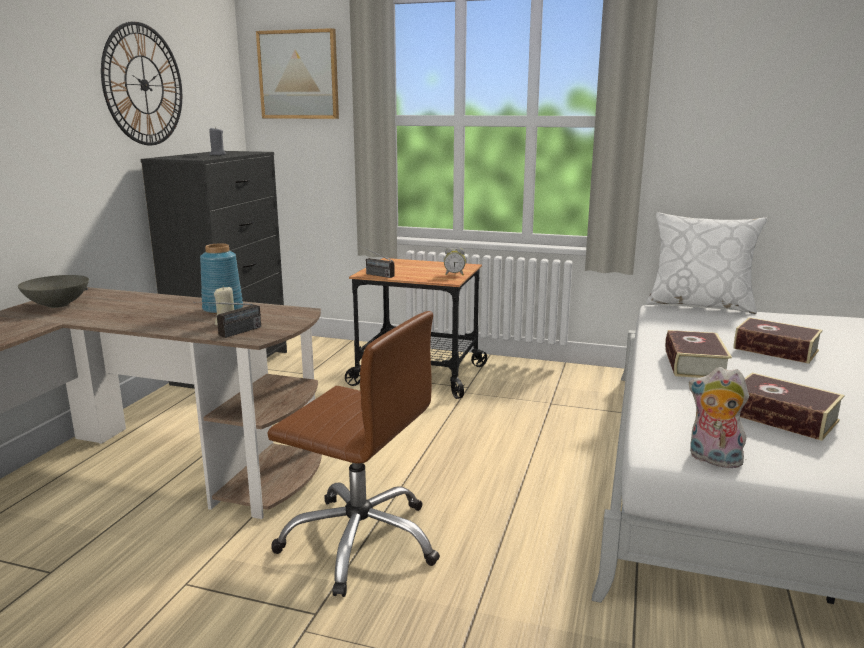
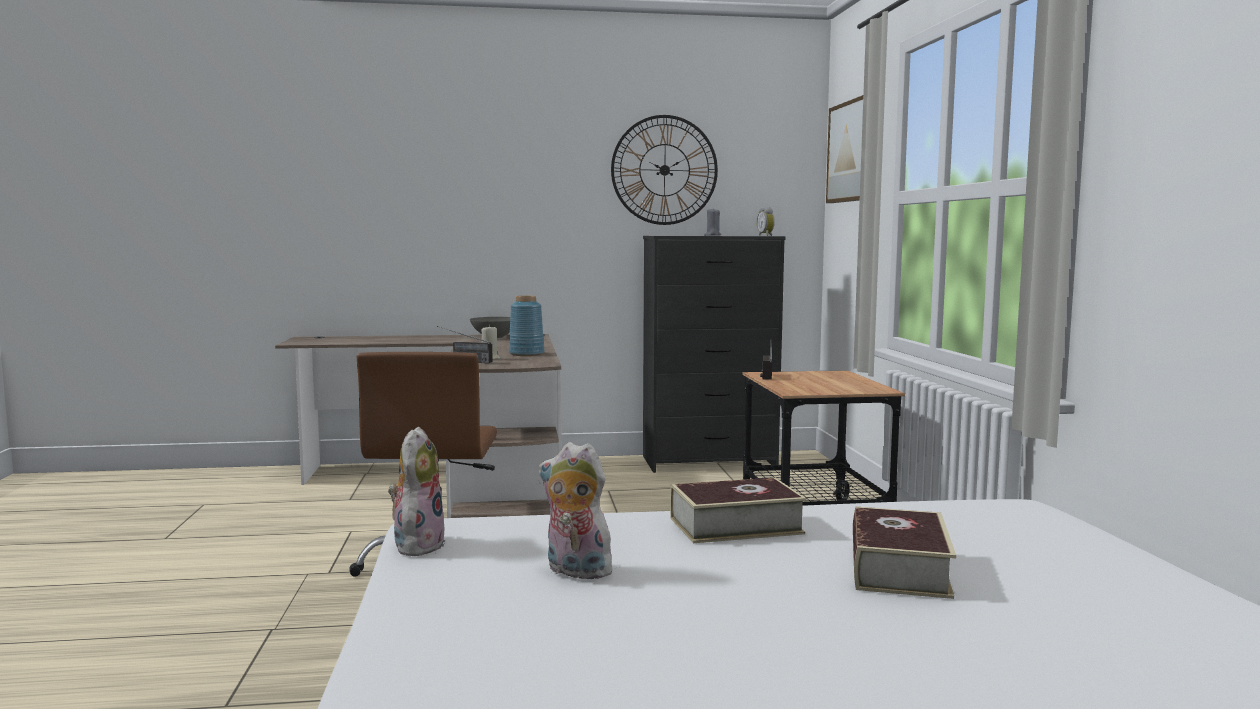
camera: 65 degrees right, 10 degrees down
alarm clock [444,248,466,275] -> alarm clock moved to [757,207,775,236]
white pillow [646,212,767,314] -> none
book [740,372,845,441] -> plush toy [539,442,616,579]

